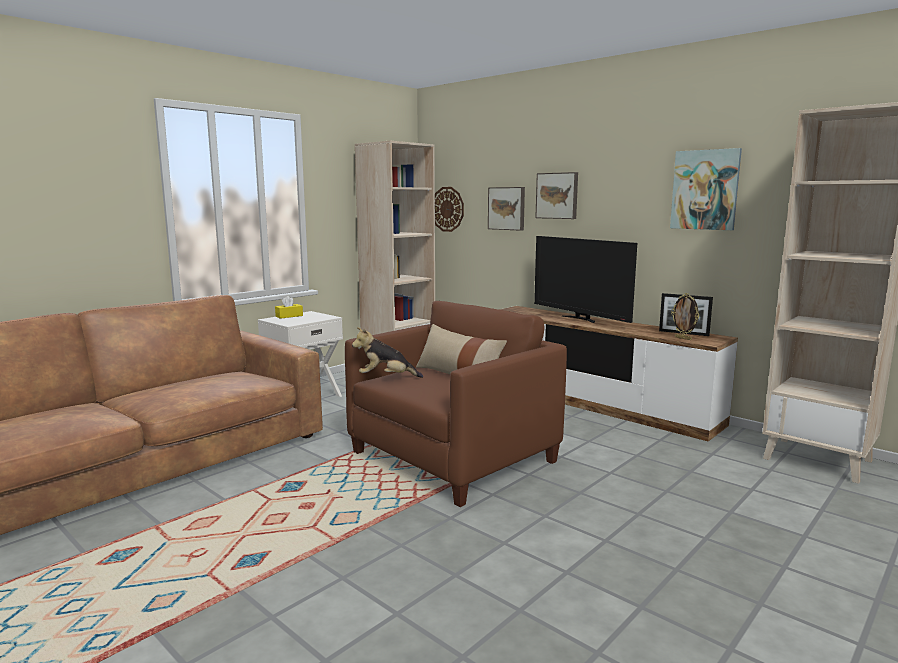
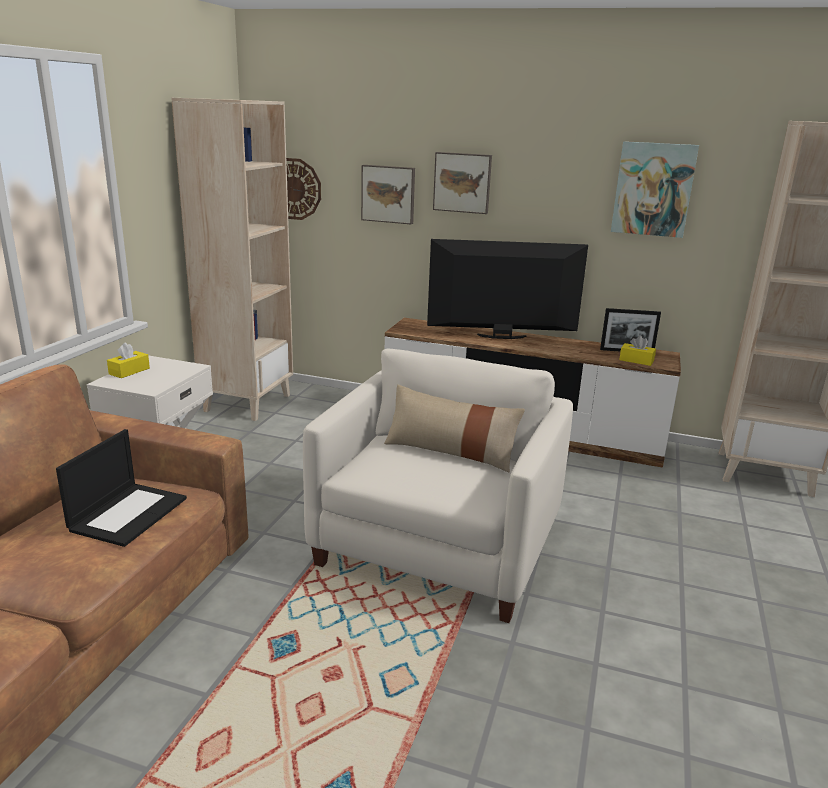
camera: 25 degrees left, 10 degrees up
brown armchair [345,301,567,507] -> white armchair [303,349,573,623]
plush toy [352,327,423,378] -> none
television [534,236,637,323] -> television turned 150 degrees clockwise [427,239,588,339]
picture frame [671,293,700,340] -> yellow tissue box [619,336,656,366]
none -> laptop [56,429,187,547]

